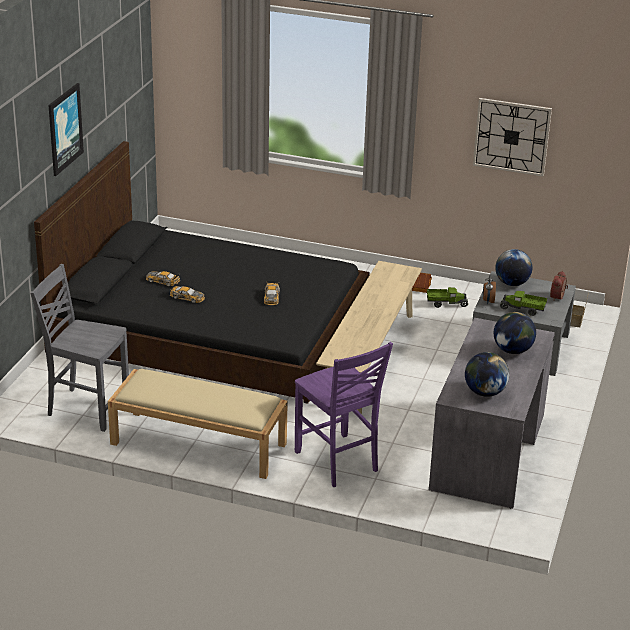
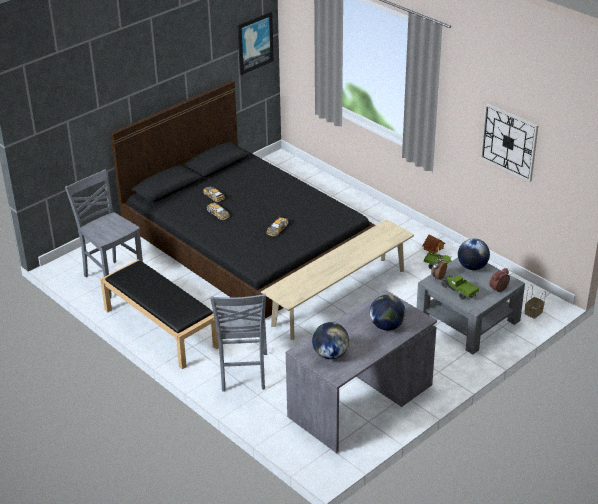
camera: 30 degrees right, 5 degrees up
picture [48,83,84,176] -> picture moved to [238,12,274,75]
beige bench [108,369,288,479] -> black bench [100,259,219,369]
purple chair [295,342,393,487] -> grey chair [210,294,267,392]

